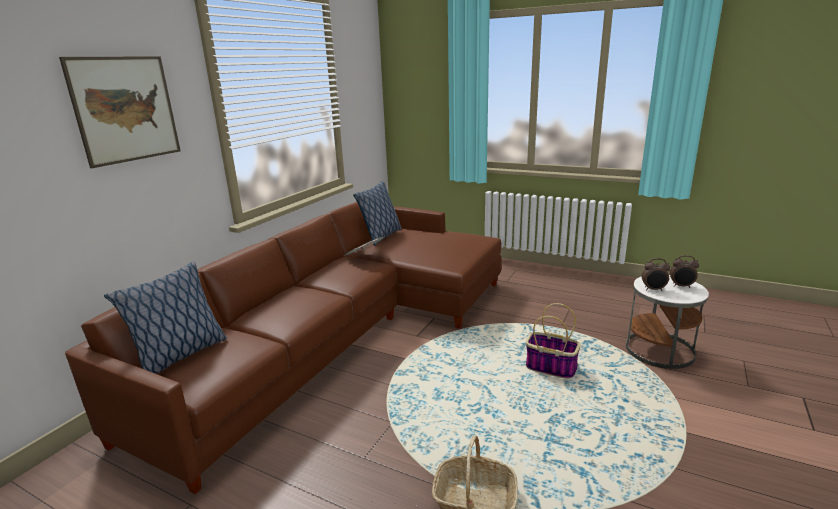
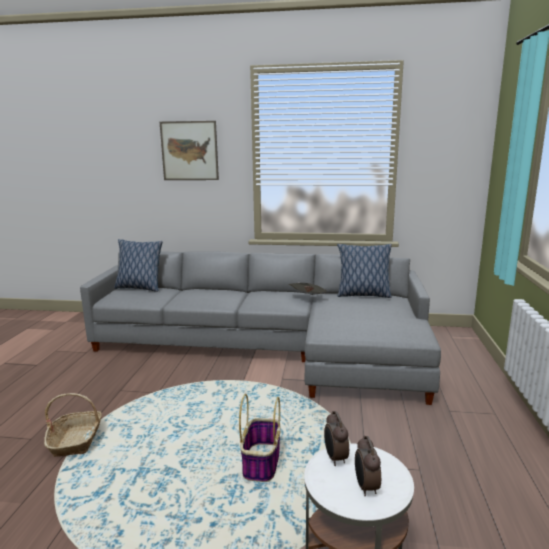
camera: 70 degrees right, 5 degrees down
brown sofa [65,202,502,494] -> grey sofa [80,251,441,405]

